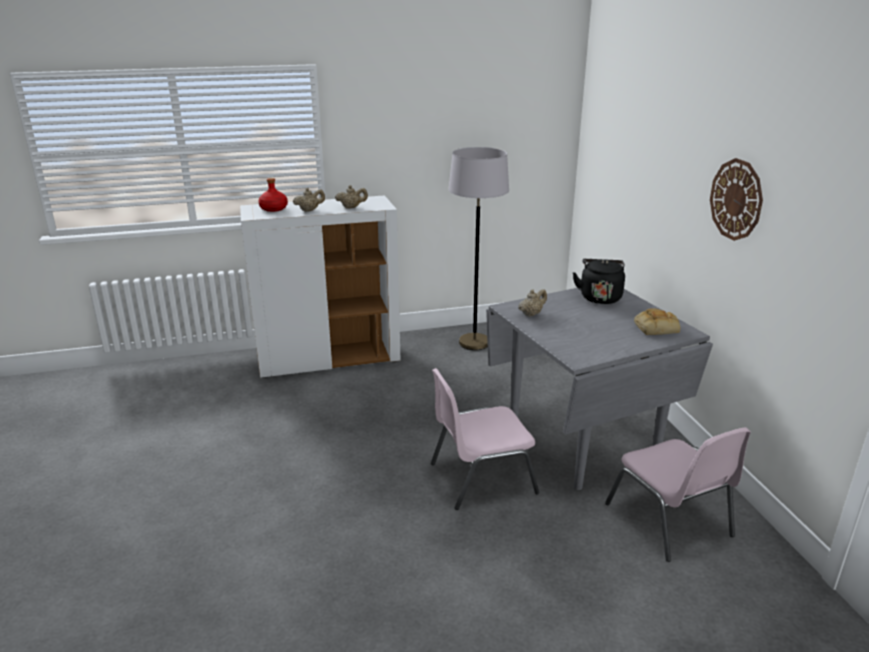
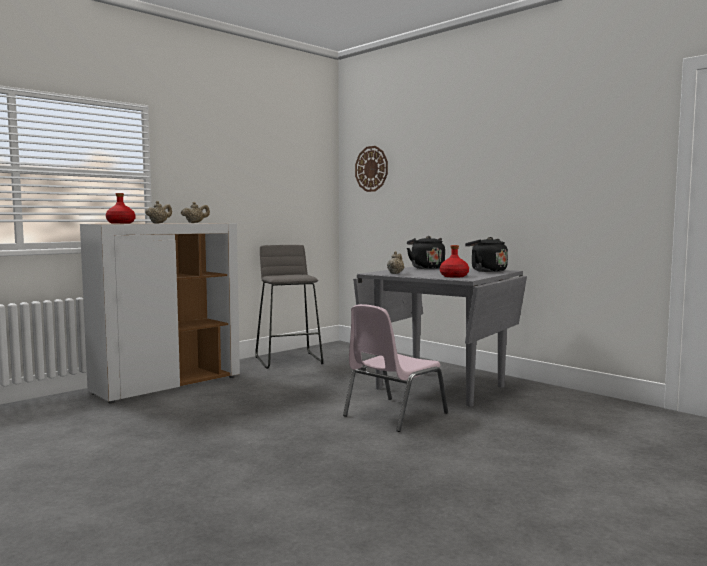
camera: 30 degrees left, 20 degrees down
grey floor lamp [448,147,509,350] -> grey stool [255,245,324,369]
pink chair [605,428,751,562] -> none
bread [634,308,680,335] -> black kettle [465,237,508,272]
wall clock [710,158,763,241] -> wall clock moved to [355,146,388,192]
none -> red bottle [440,245,469,278]

